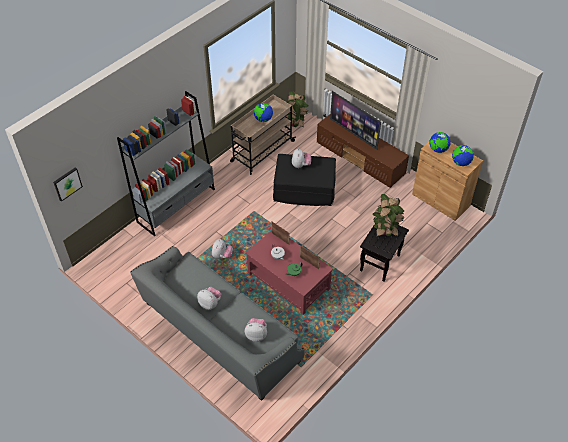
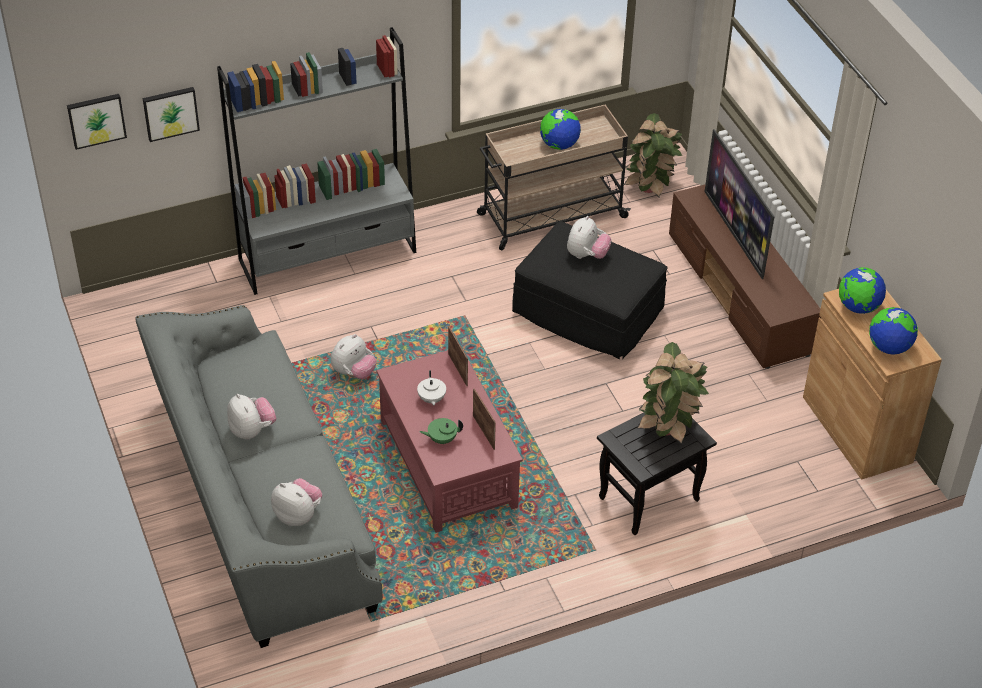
camera: 25 degrees right, 5 degrees down
none -> picture [143,87,200,142]

